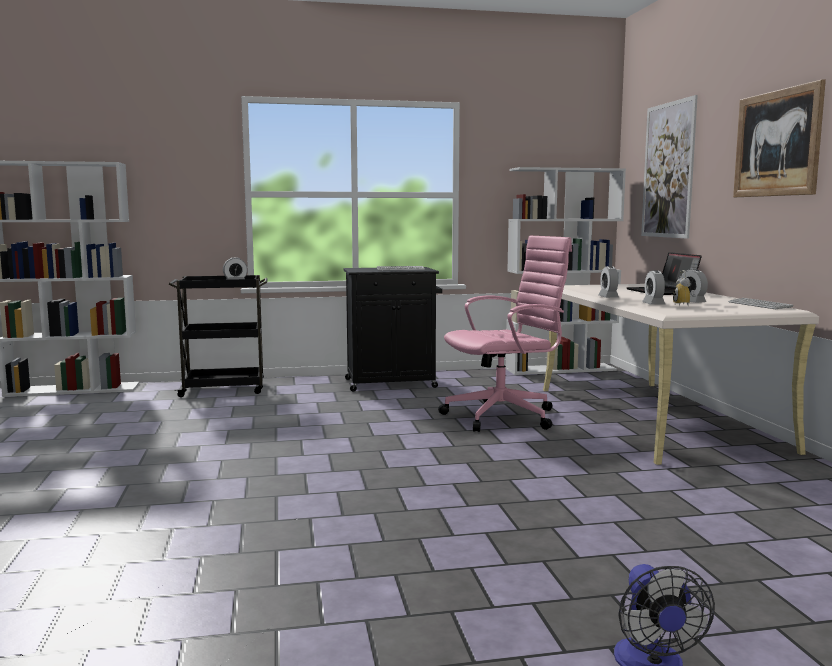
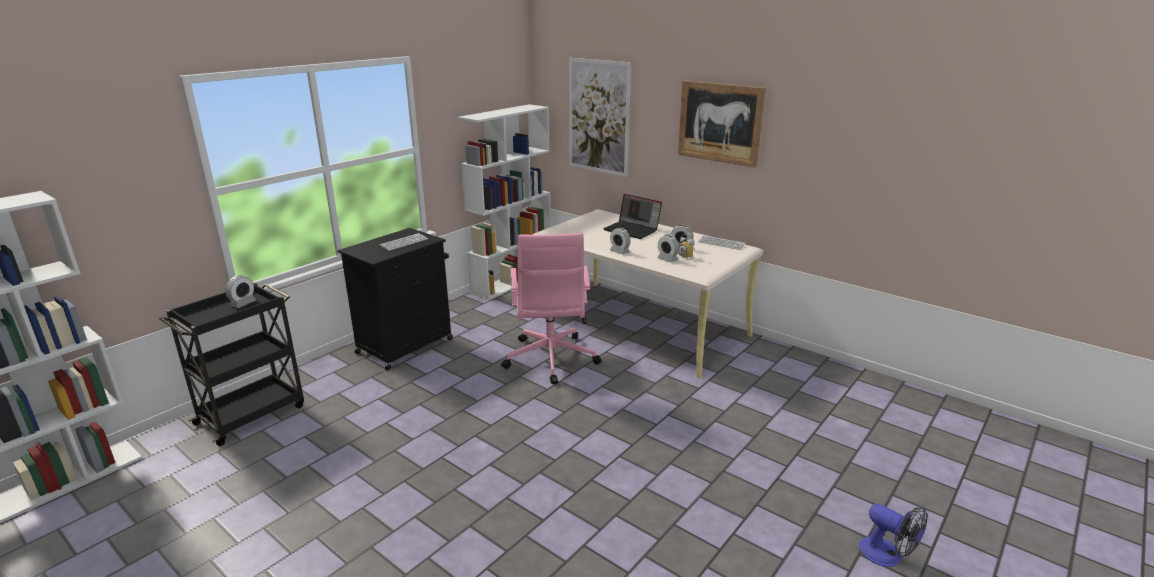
camera: 40 degrees left, 15 degrees up
pink office chair [438,236,572,432] -> pink office chair turned 150 degrees clockwise [501,233,601,384]

